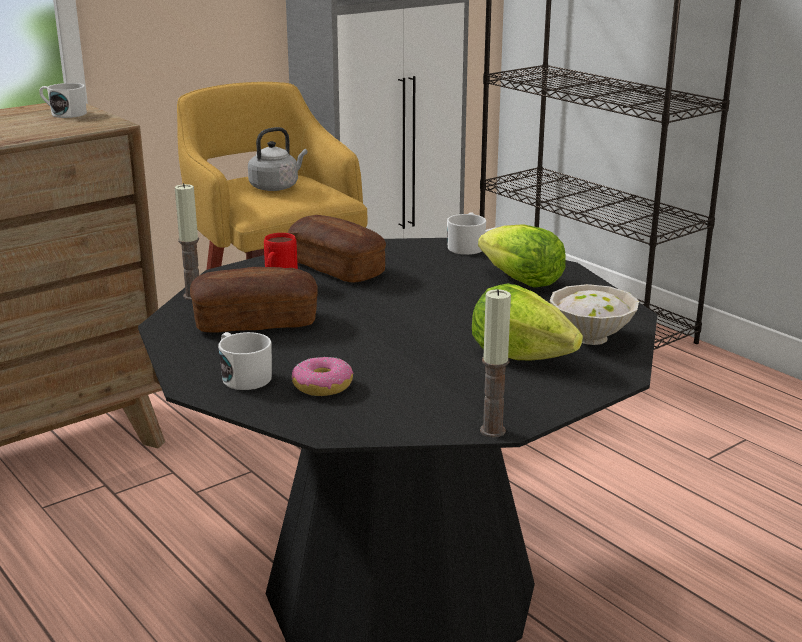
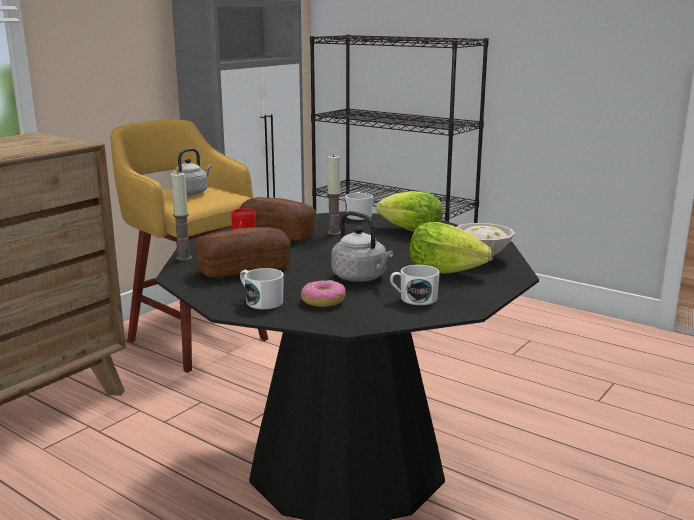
camera: 15 degrees left, 5 degrees down
white mug [39,83,87,118] -> white mug moved to [390,265,440,305]
candle [480,289,511,437] -> candle moved to [327,154,341,235]
none -> grey kettle [331,211,393,282]

